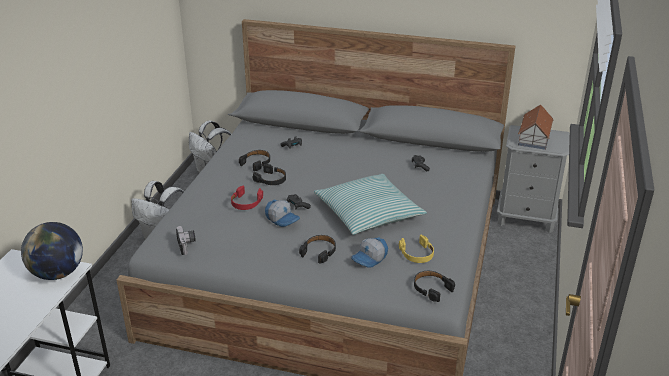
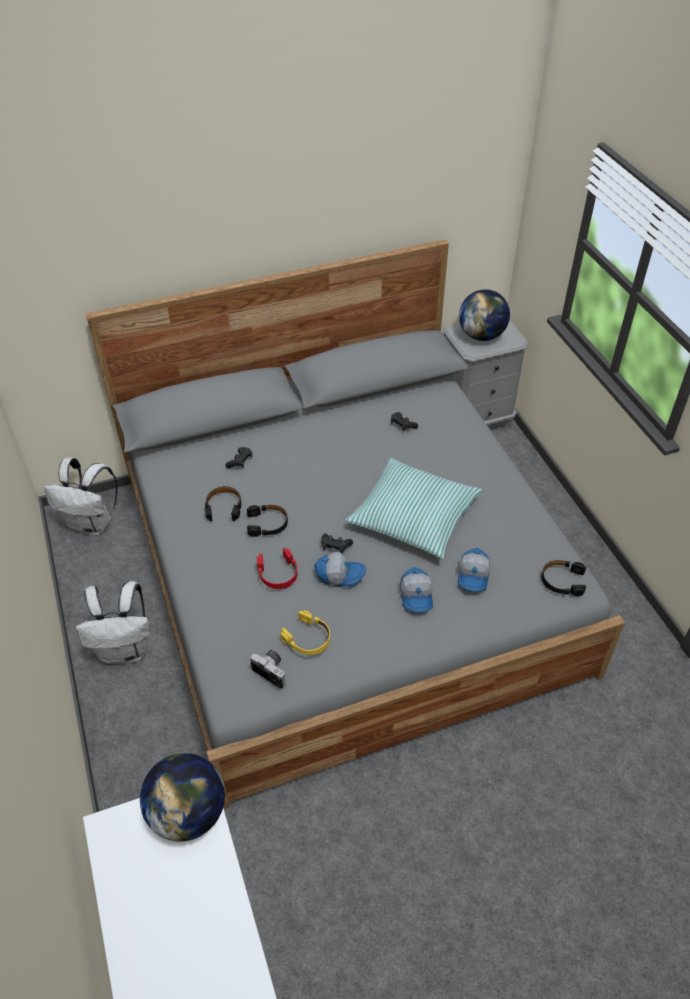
camera: 35 degrees left, 15 degrees up
black headphones [299,235,336,264] -> cap [400,567,433,613]
yellow headphones [399,235,434,263] -> yellow headphones moved to [280,610,330,655]
toy house [518,104,554,150] -> globe [459,289,510,341]

